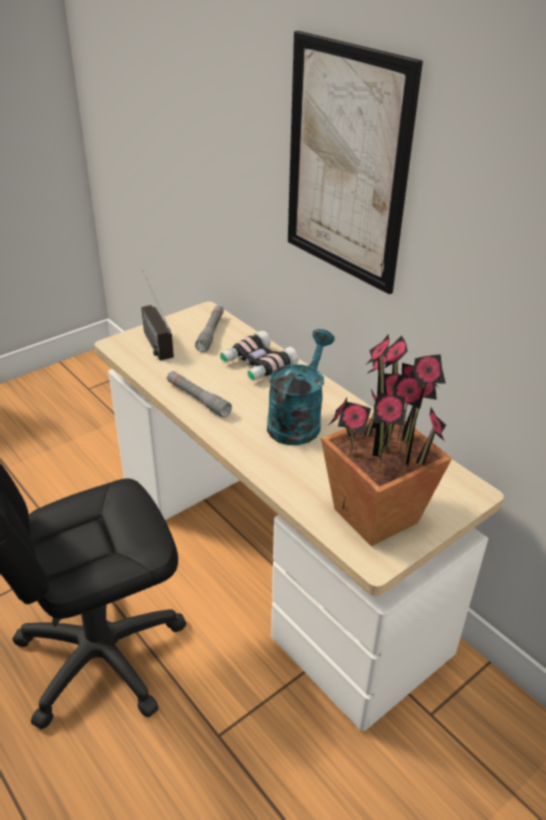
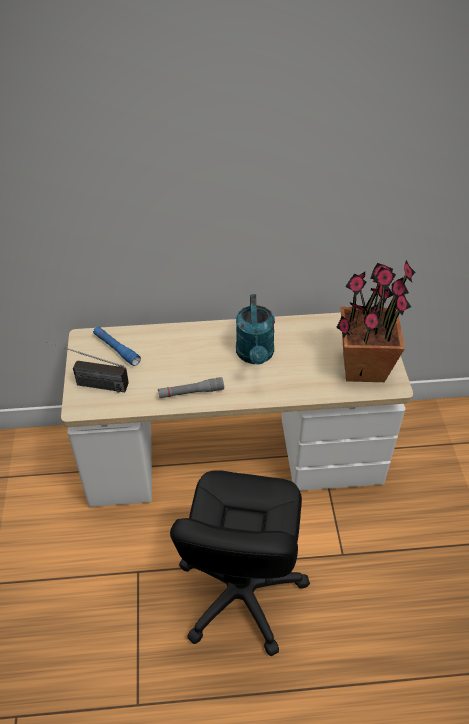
camera: 55 degrees left, 10 degrees up
grey flashlight [195,305,224,352] -> blue flashlight [93,326,141,366]
binoculars [220,330,299,381] -> none
turquoise watering can [267,329,335,445] -> turquoise watering can turned 150 degrees counterclockwise [236,294,275,365]
picture [288,31,423,294] -> none

